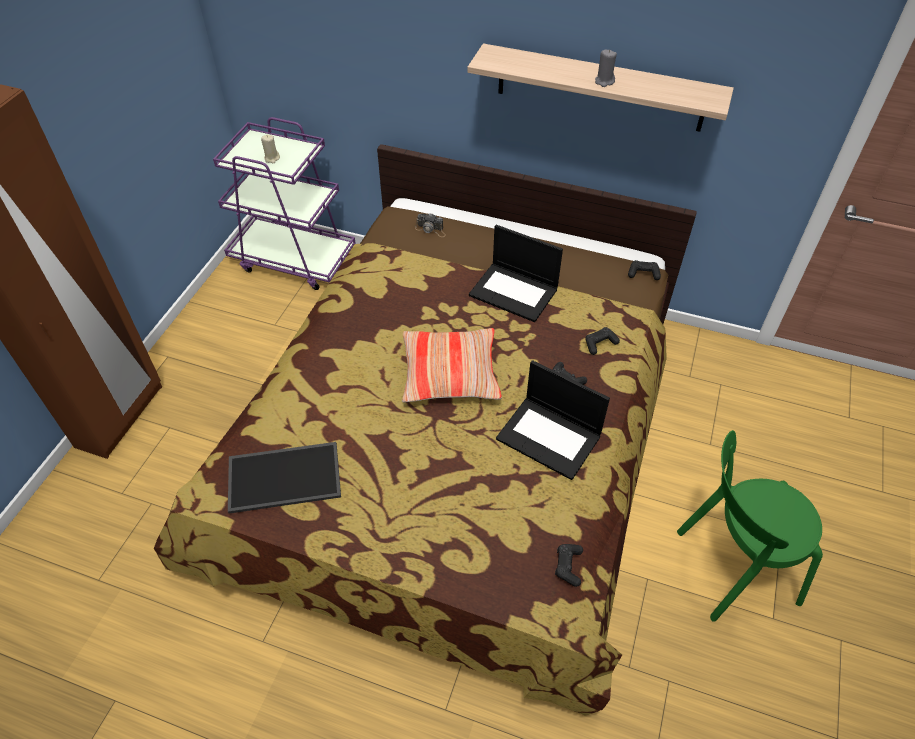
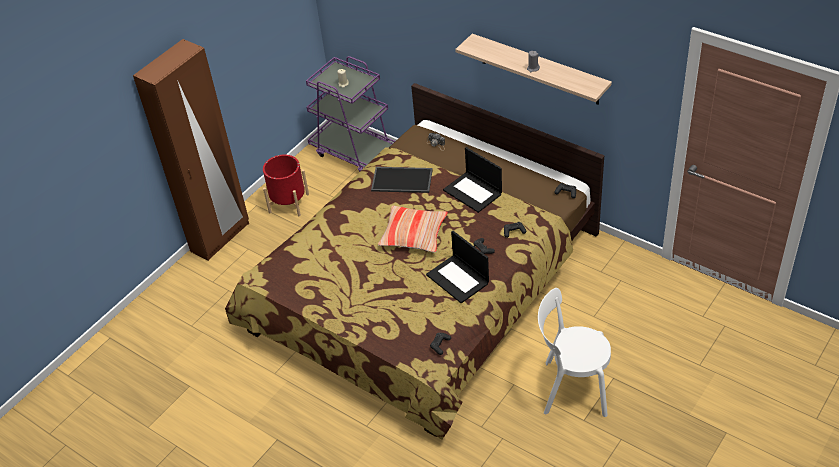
camera: 20 degrees right, 5 degrees down
tray [228,442,341,513] -> tray moved to [371,167,433,193]
green chair [677,430,823,622] -> white chair [538,288,611,417]
none -> red planter [263,154,309,216]

